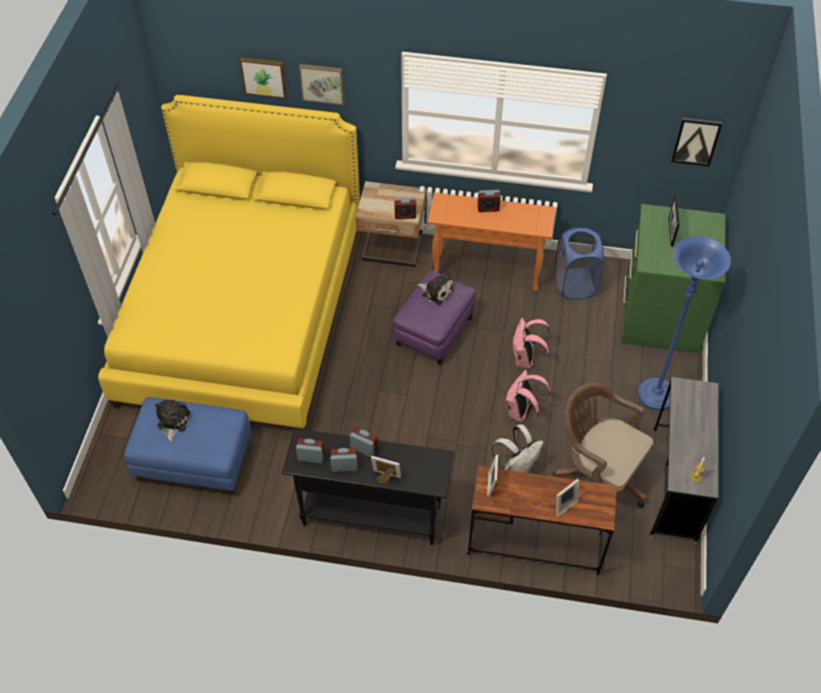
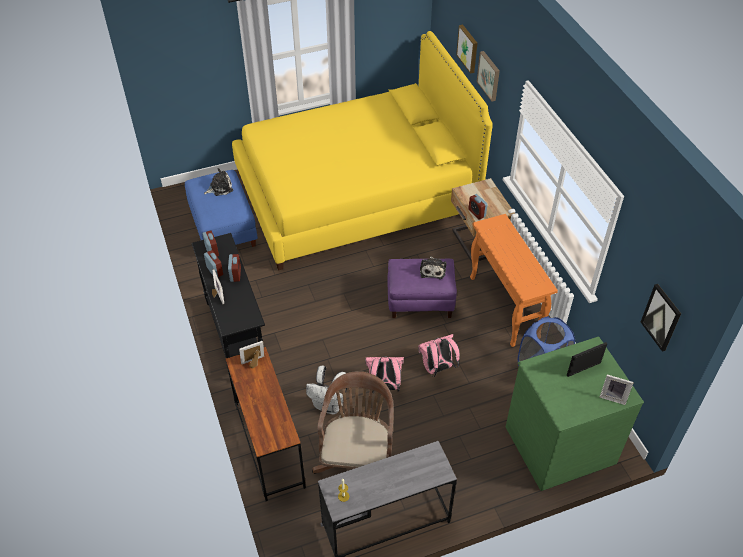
camera: 60 degrees right, 5 degrees down
alarm clock [477,190,501,212] -> none
picture frame [556,479,579,517] -> picture frame moved to [600,375,634,405]
blue floor lamp [638,236,731,411] -> none

